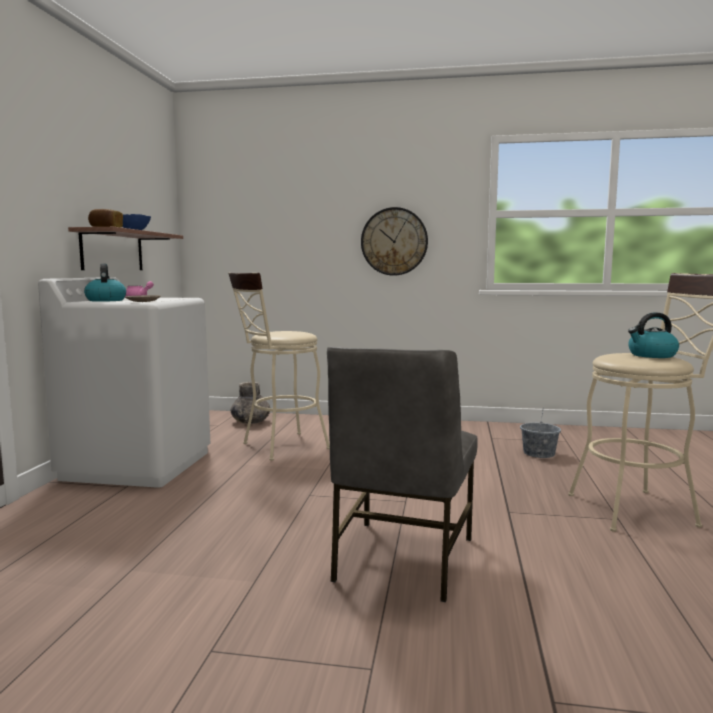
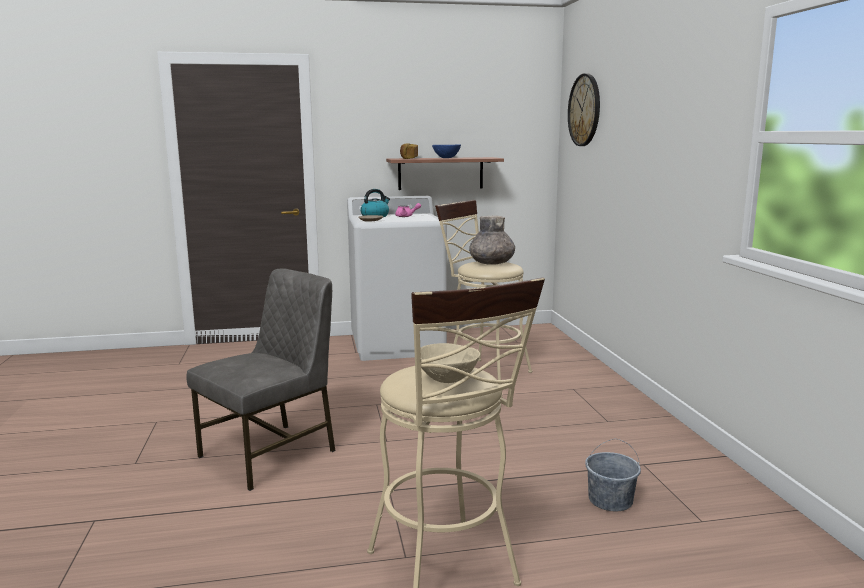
camera: 70 degrees right, 5 degrees up
grey vase [230,382,270,424] -> grey vase moved to [469,215,515,265]
grey chair [327,347,478,602] -> grey chair turned 135 degrees clockwise [186,268,336,491]
wall clock [361,207,428,276] -> wall clock moved to [568,74,600,146]
kettle [628,312,679,358] -> beige bowl [420,343,480,383]

